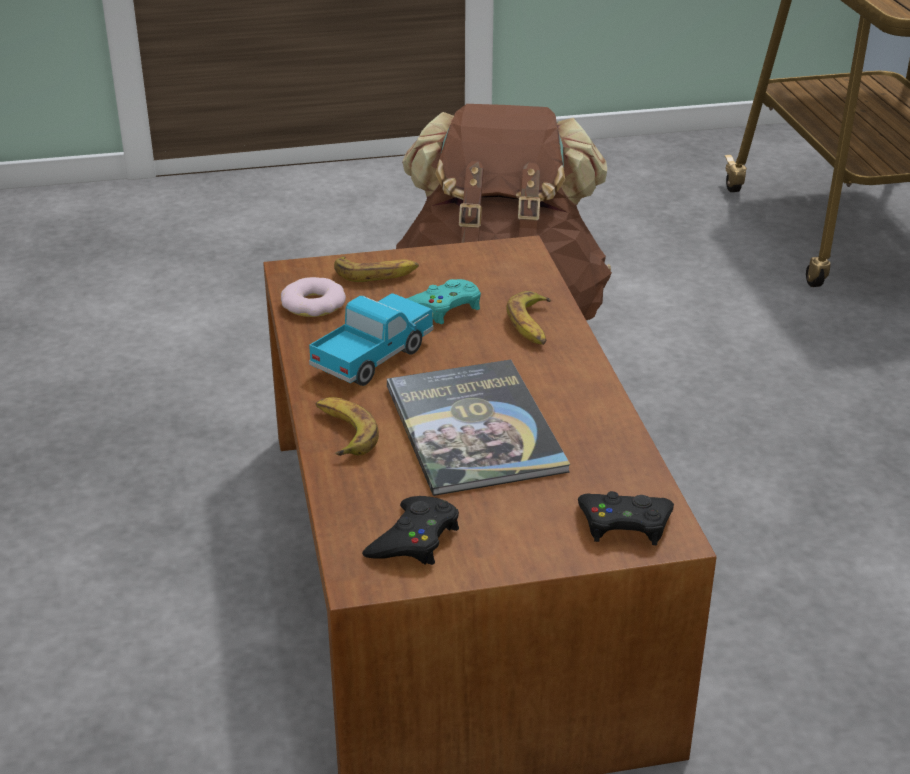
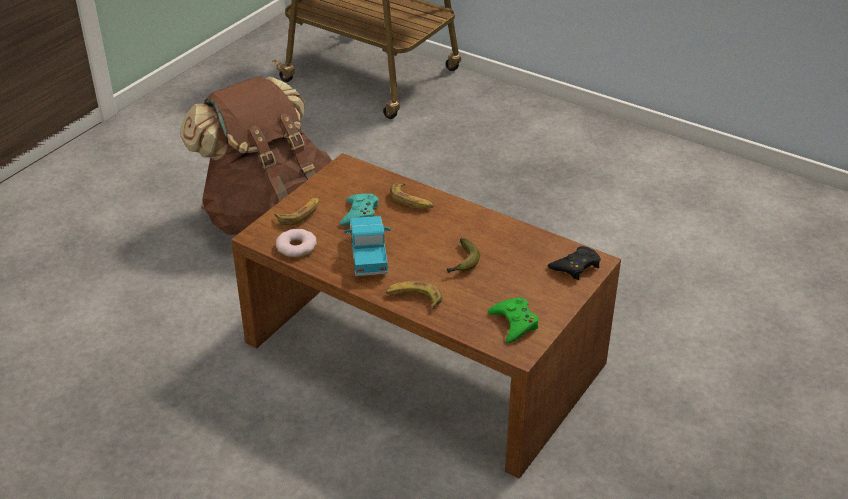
camera: 45 degrees left, 5 degrees up
black game controller [362,496,459,565] -> green game controller [488,297,539,343]
book [387,360,571,496] -> banana [447,238,480,273]

